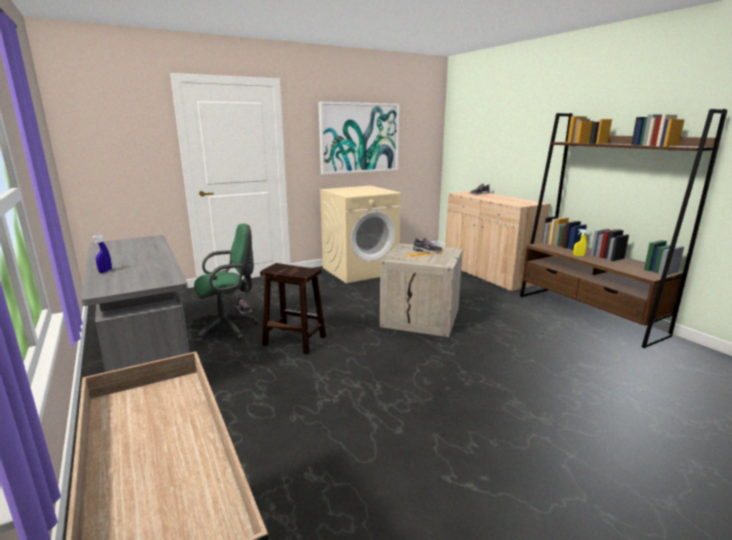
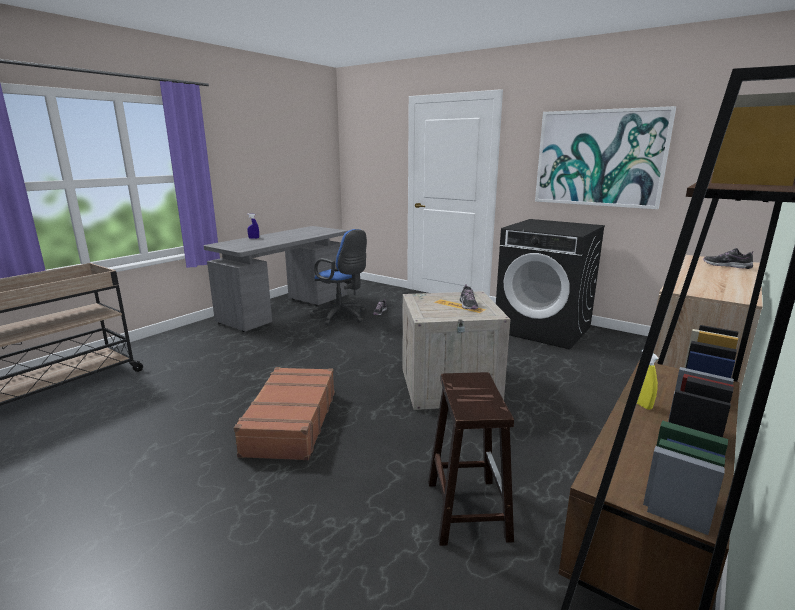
camera: 65 degrees right, 0 degrees up
green office chair [191,224,258,344] -> blue office chair [310,229,367,325]
brown stool [260,263,326,354] -> brown stool moved to [428,372,514,546]
beige washing machine [319,186,401,283] -> black washing machine [496,219,605,349]
none -> brown suitcase [234,367,335,460]

